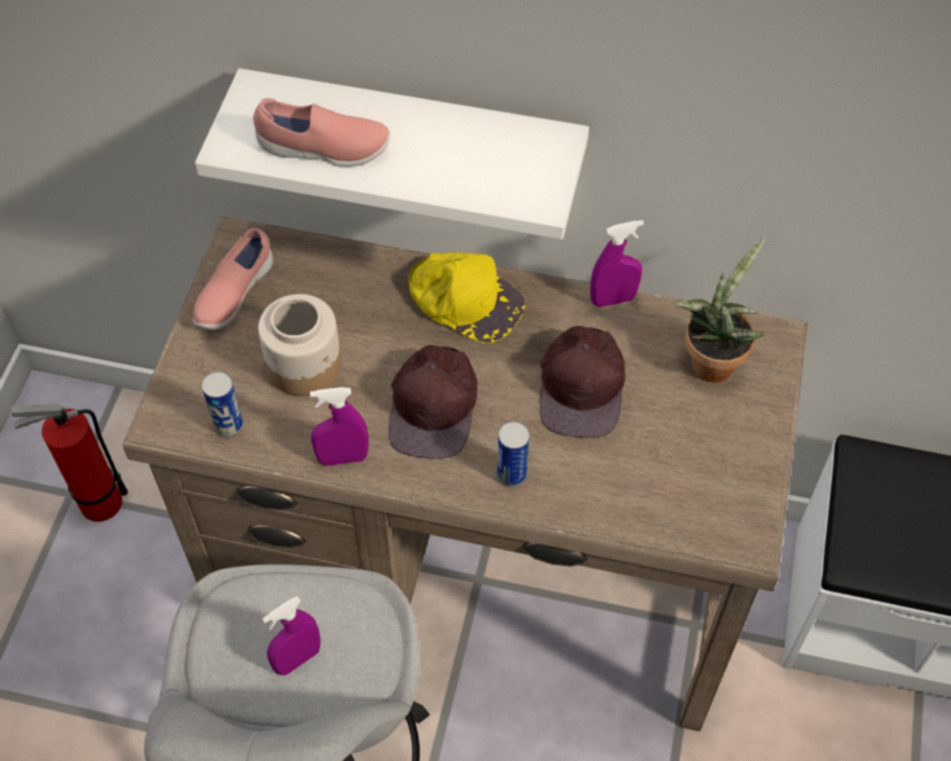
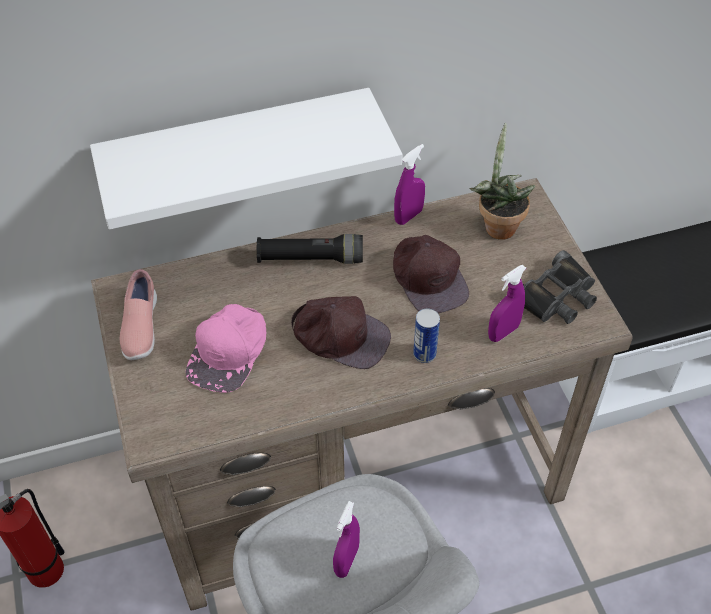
camera: 30 degrees left, 5 degrees down
can [202,372,243,437] -> none
pink shoe [253,98,390,167] -> none
jar [258,294,342,396] -> pink cap [186,304,266,393]
purple spray bottle [310,387,369,466] -> purple spray bottle moved to [488,265,526,342]
brown cap [389,345,478,459] -> brown cap turned 45 degrees counterclockwise [291,296,391,369]
yellow cap [408,252,525,343] -> black flashlight [257,234,363,264]
none -> black binoculars [523,250,597,324]

